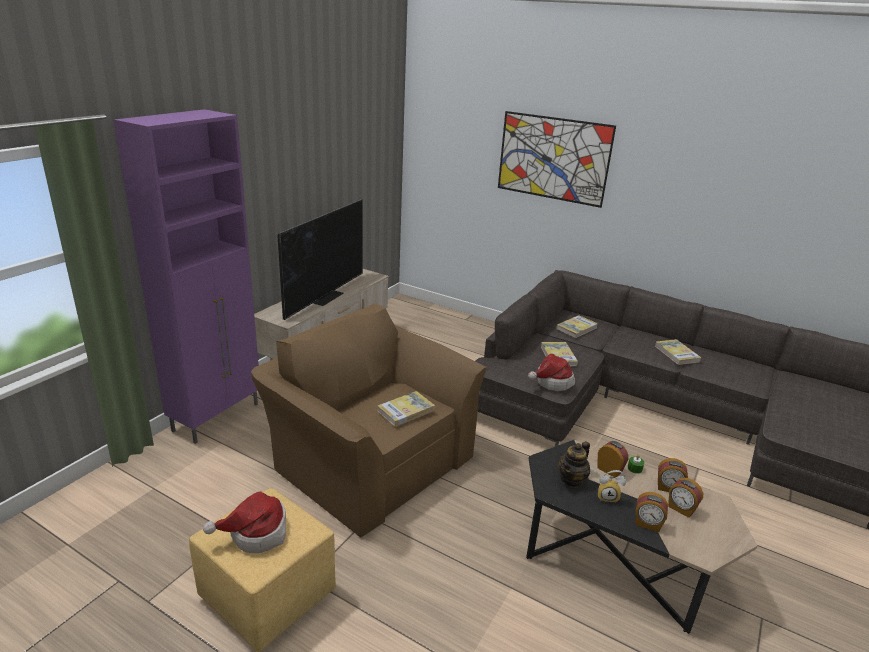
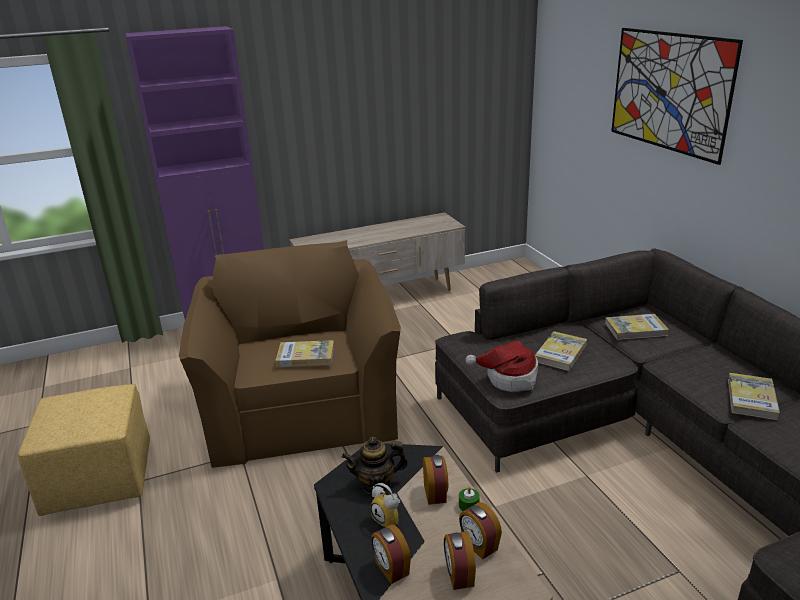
camera: 40 degrees right, 0 degrees up
hat [203,491,286,553] -> none
television [278,199,363,320] -> none

